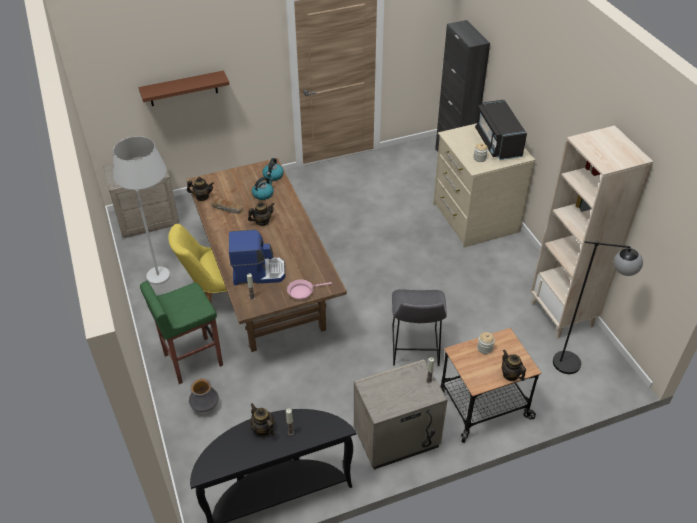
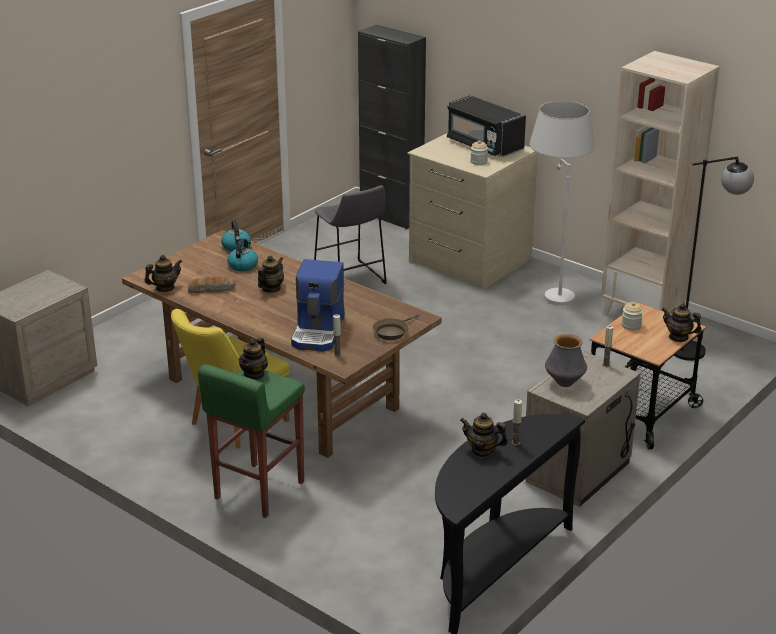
camera: 30 degrees left, 15 degrees down
white floor lamp [113,136,170,285] -> white floor lamp moved to [530,101,595,306]
brown shelf [139,71,230,106] -> none
vase [189,379,219,412] -> vase moved to [545,334,587,387]
coffee machine [229,230,285,285] -> coffee machine turned 135 degrees clockwise [291,259,345,352]
pink frying pan [287,279,332,300] -> brown frying pan [373,314,419,340]
grey stool [392,289,447,366] -> grey stool moved to [314,185,387,284]
none -> teapot [239,337,268,380]

